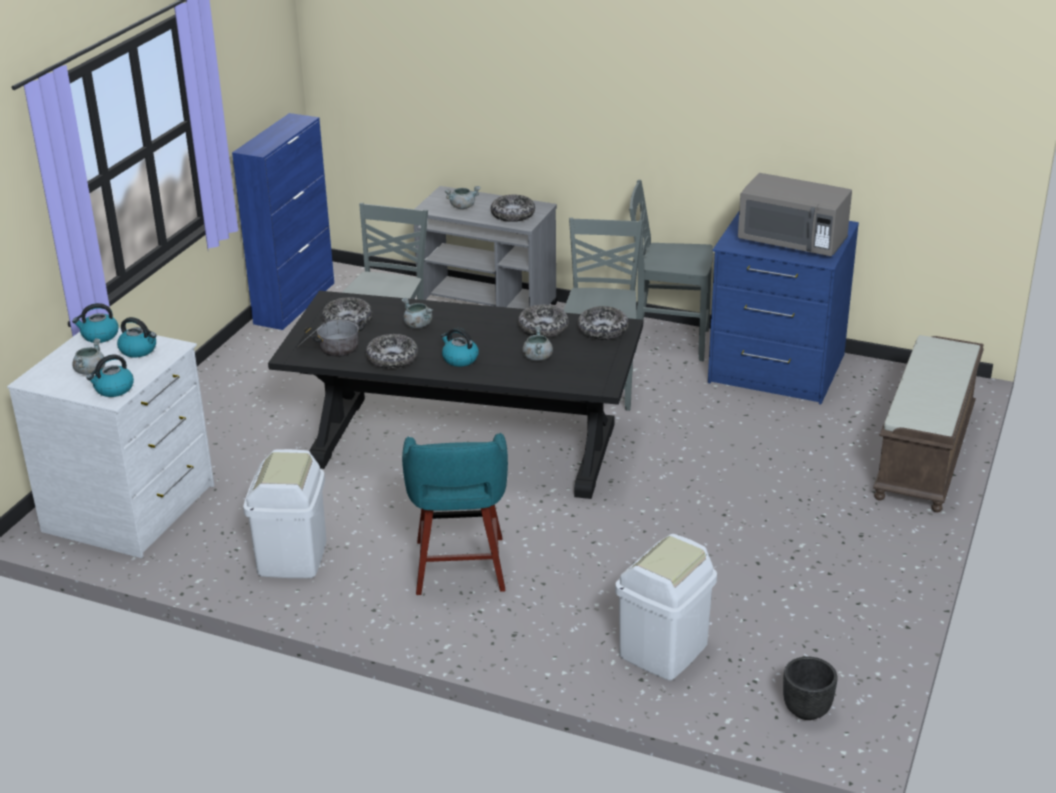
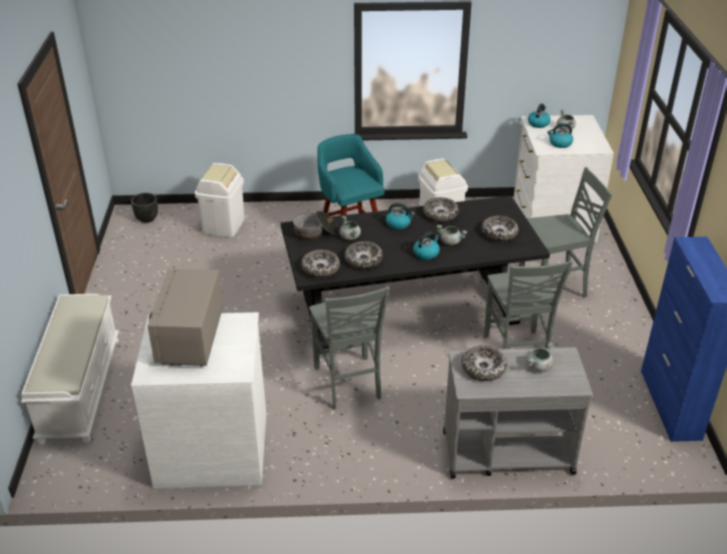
camera: 155 degrees right, 5 degrees up
kettle [72,303,119,343] -> kettle moved to [413,232,440,260]
cooking pot [296,319,365,357] -> cooking pot moved to [293,211,338,240]
grey chair [629,180,713,361] -> grey chair moved to [518,167,612,298]
blue dresser [708,212,859,404] -> white dresser [131,312,266,488]
grey microwave [738,173,852,256] -> grey microwave turned 90 degrees counterclockwise [148,269,223,367]
brown bench [873,335,984,512] -> white bench [21,294,119,445]

